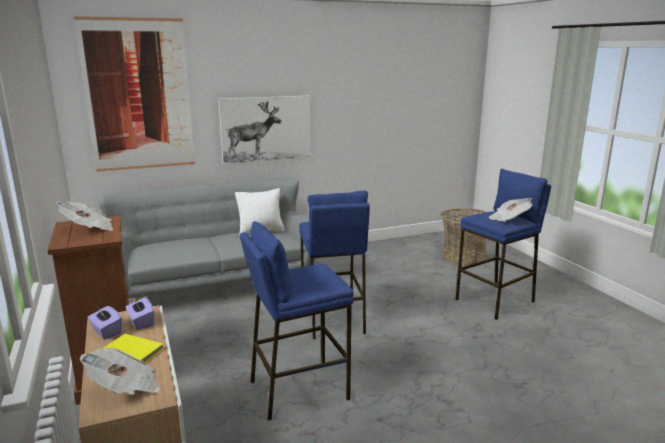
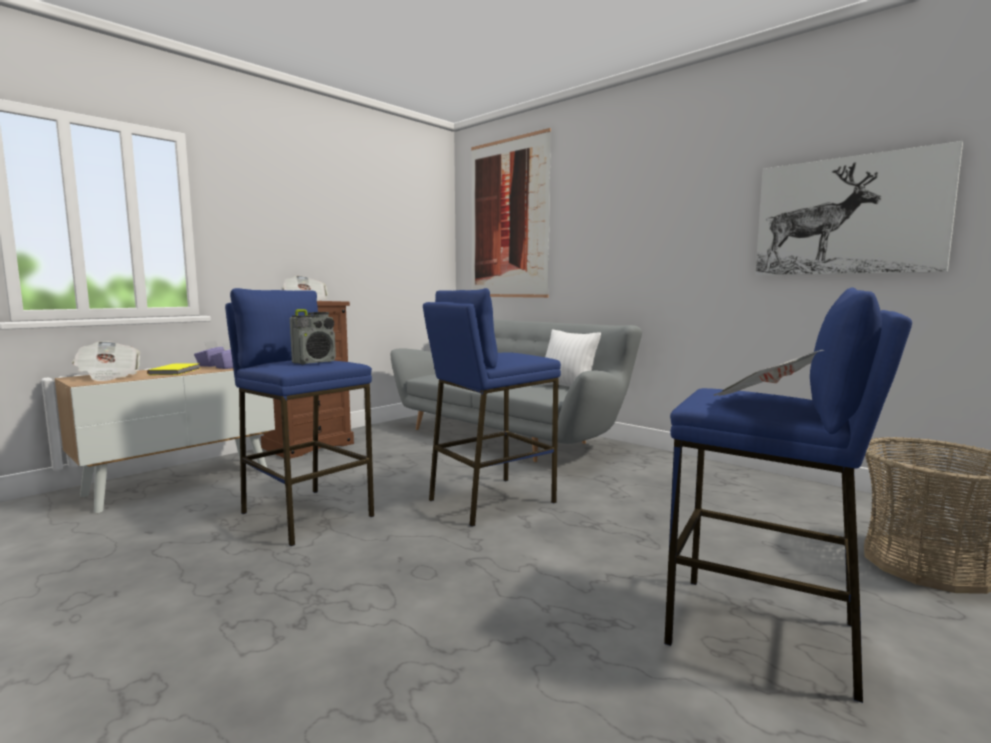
camera: 65 degrees right, 10 degrees down
picture [218,96,311,164] -> picture moved to [755,141,963,275]
none -> radio [290,309,336,364]

